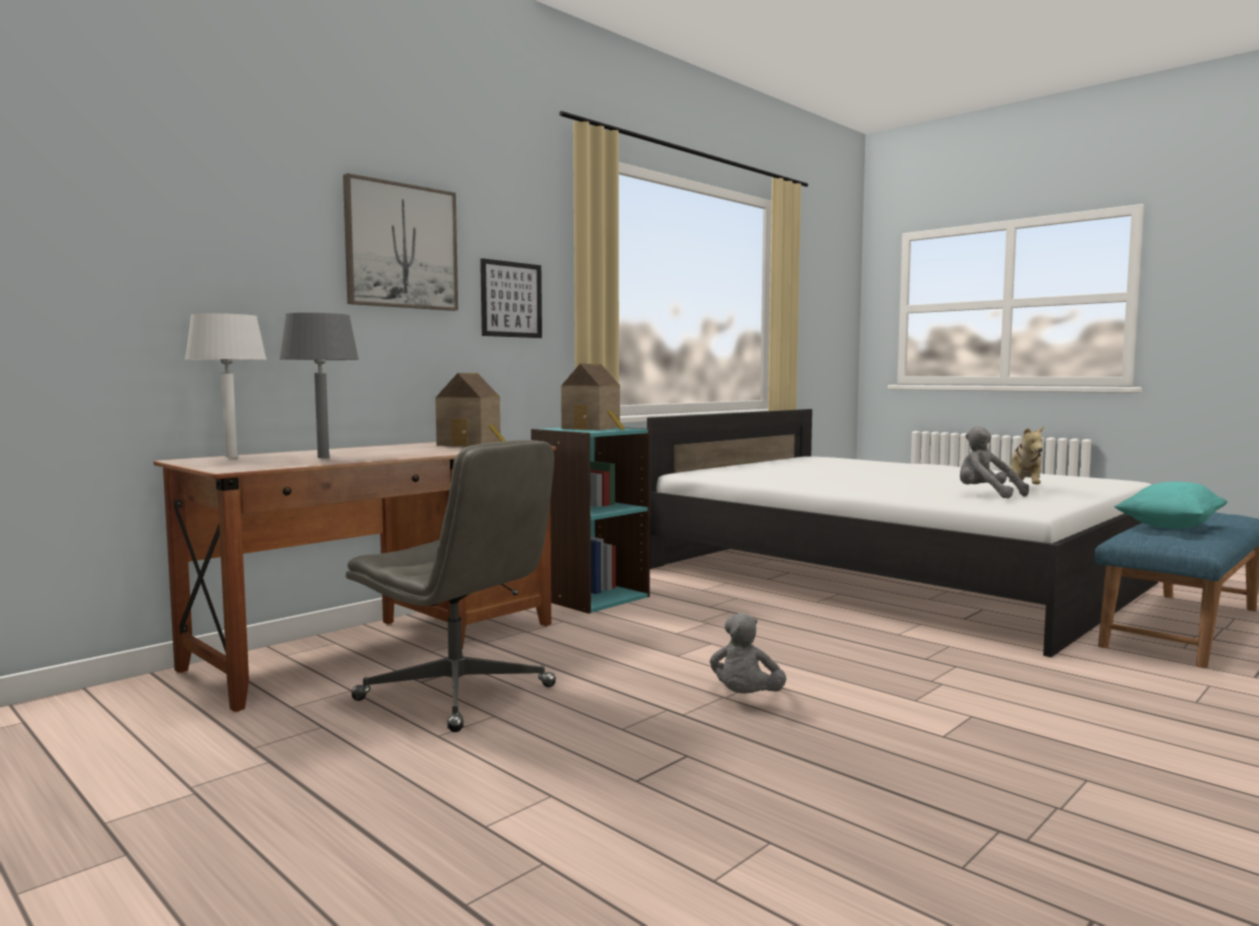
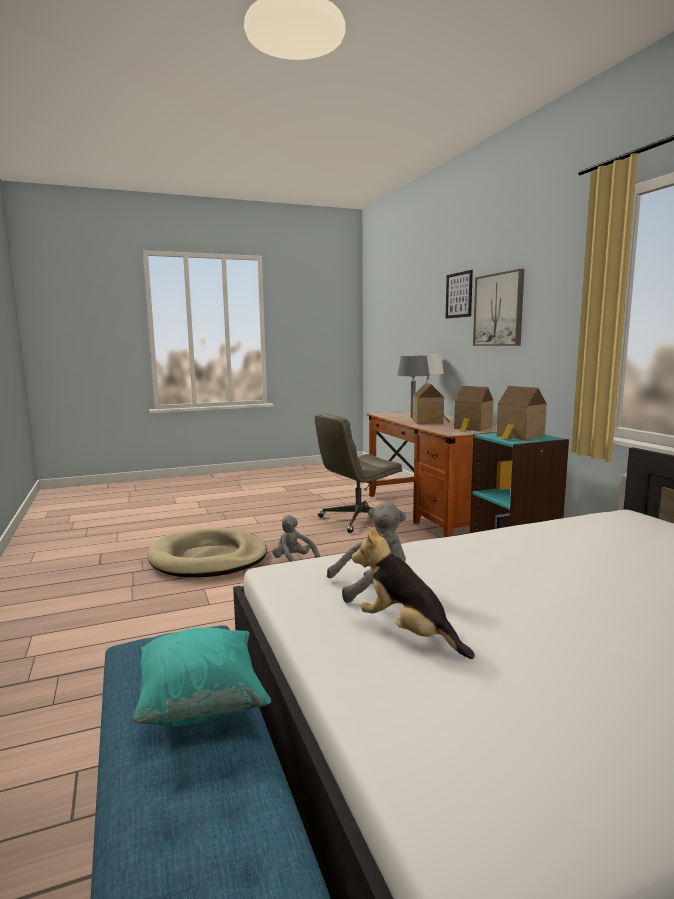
camera: 115 degrees right, 5 degrees up
picture [480,258,542,338] -> picture moved to [446,270,473,319]
none -> beige dog bed [147,528,267,577]
none -> toy house [413,383,450,424]

